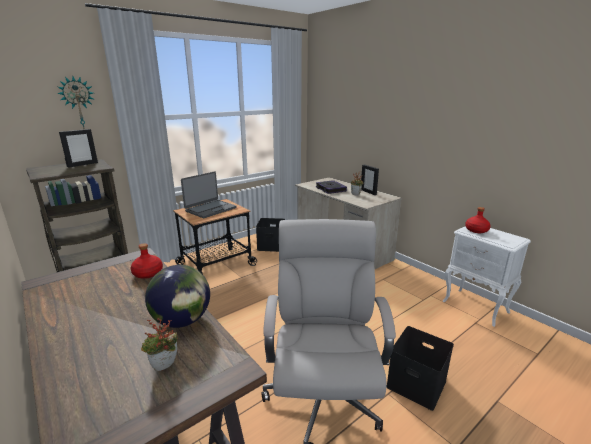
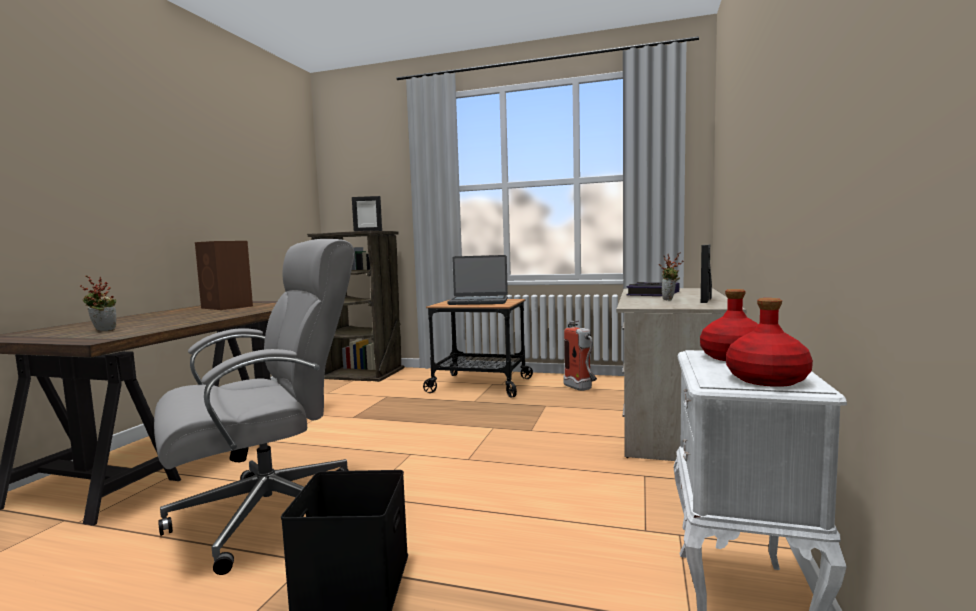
camera: 55 degrees right, 15 degrees down
wall clock [57,77,93,130] -> none
red bottle [131,243,163,279] -> red bottle moved to [726,298,813,387]
globe [145,265,210,328] -> none
black storage box [256,218,285,252] -> fire extinguisher [563,320,597,391]
none -> brown speaker [195,241,253,310]

